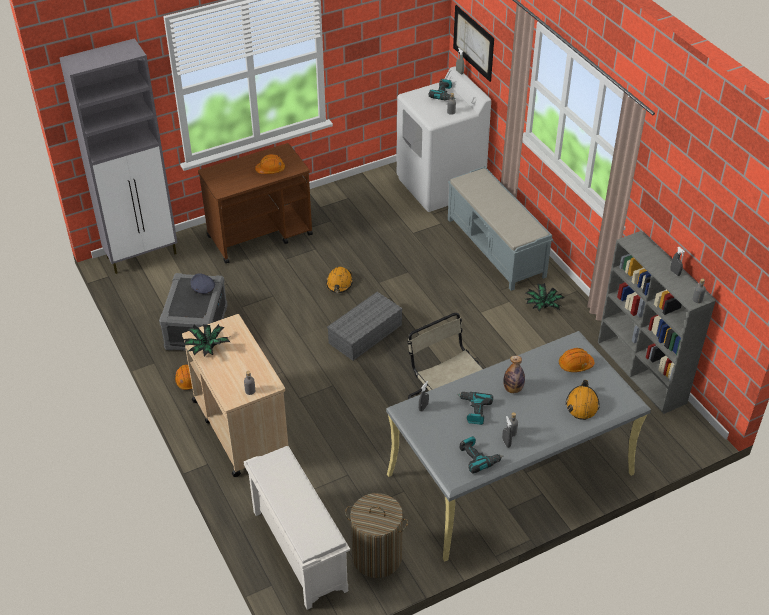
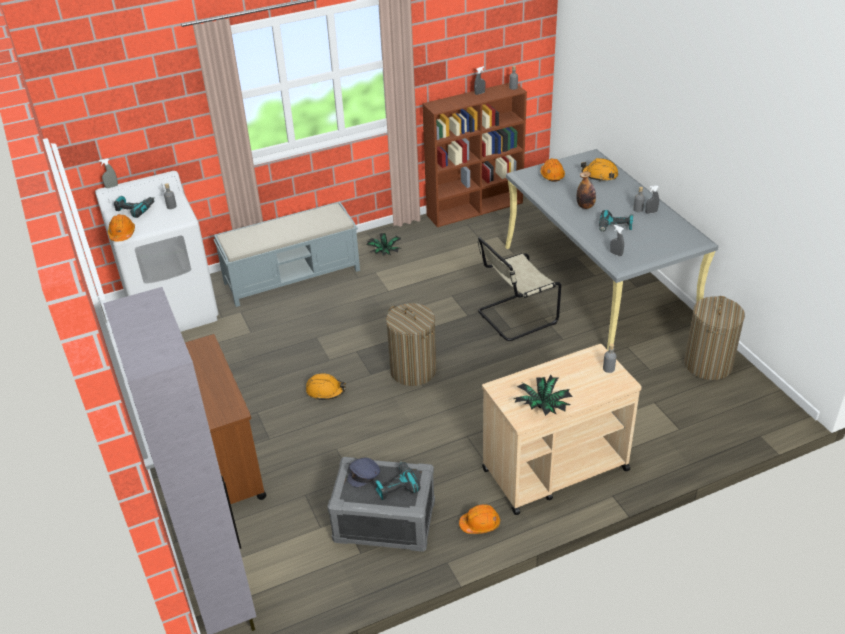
camera: 85 degrees left, 5 degrees down
white shoe rack [244,446,350,610] -> none
orange hard hat [255,154,285,174] -> orange hard hat moved to [108,214,135,242]
grey storage box [327,292,403,361] -> laundry basket [386,303,436,386]
picture [453,5,494,82] -> none
power drill [460,436,503,474] -> power drill moved to [375,461,421,500]
grey bookcase [598,231,716,414] -> brown bookcase [422,83,527,227]

